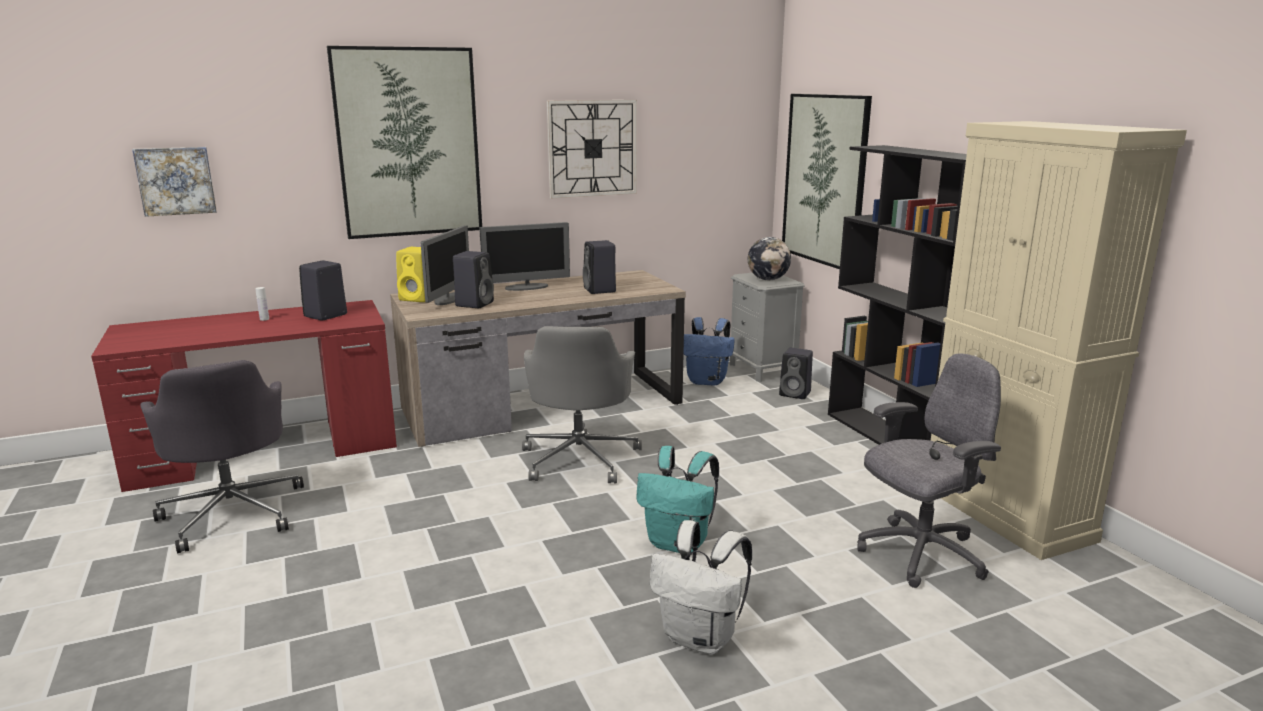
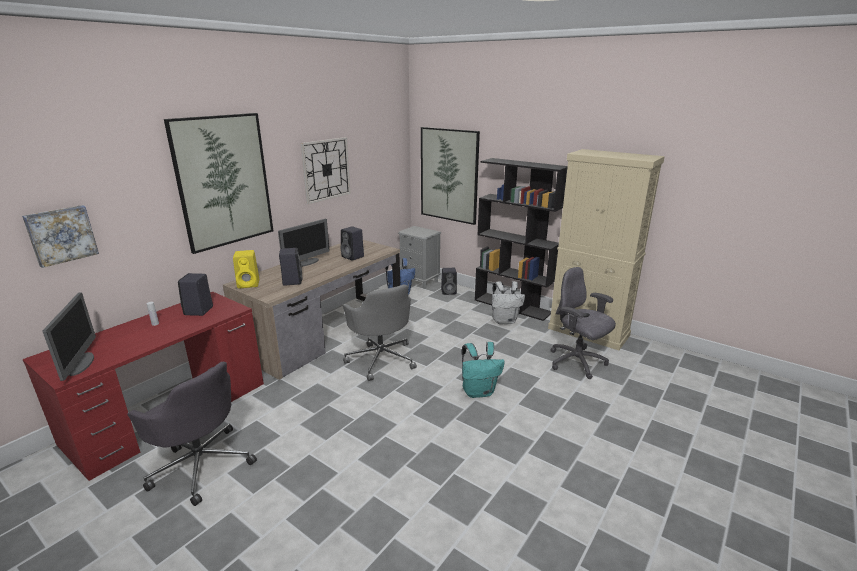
camera: 30 degrees left, 5 degrees up
monitor [421,225,469,305] -> monitor moved to [42,292,96,381]
white backpack [650,520,752,654] -> white backpack moved to [492,281,525,324]
globe [748,237,791,280] -> none
grey office chair [857,354,1001,588] -> grey office chair turned 75 degrees counterclockwise [550,267,616,379]

